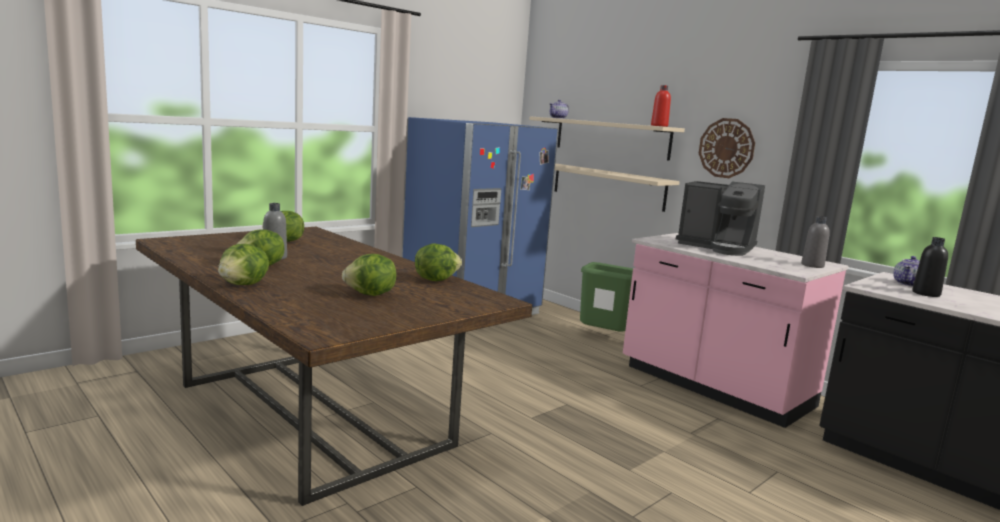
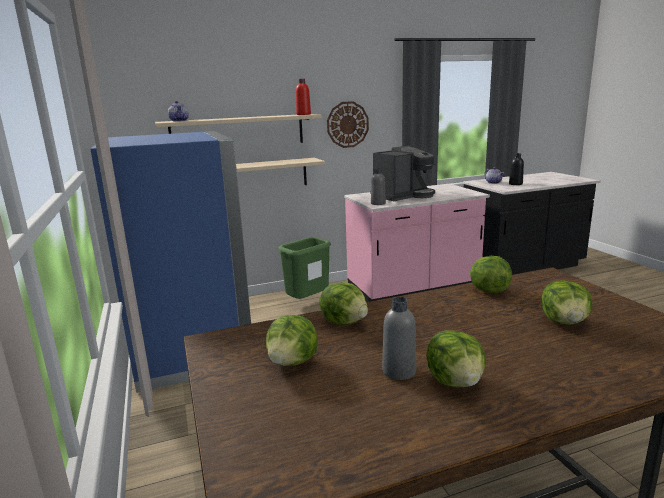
camera: 65 degrees left, 5 degrees up
lettuce [218,244,269,285] -> lettuce moved to [320,282,368,325]
grey bottle [801,216,830,268] -> grey bottle moved to [371,168,386,205]

